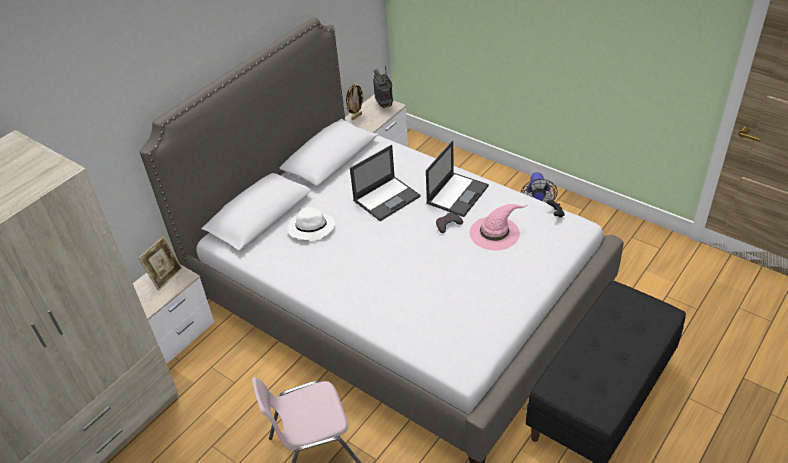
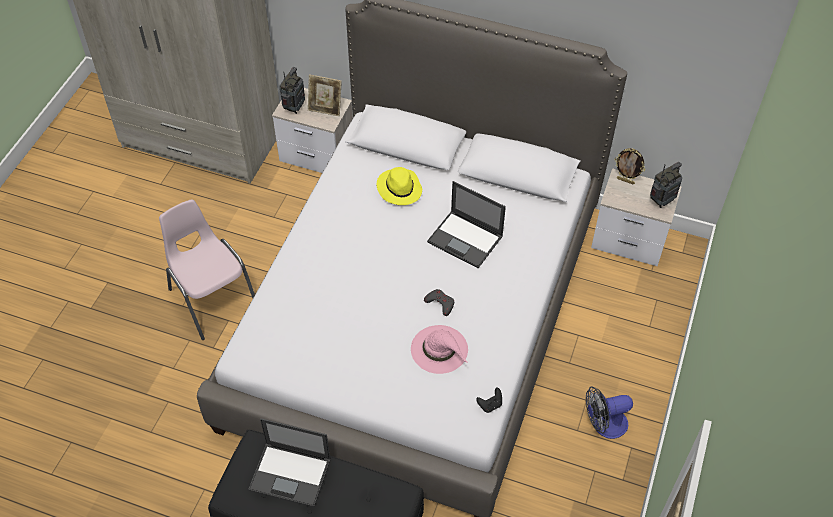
camera: 70 degrees right, 10 degrees up
white hat [287,207,335,241] -> yellow hat [377,167,422,205]
laptop [426,141,489,217] -> laptop moved to [248,418,331,507]
none -> radio [279,67,305,114]

